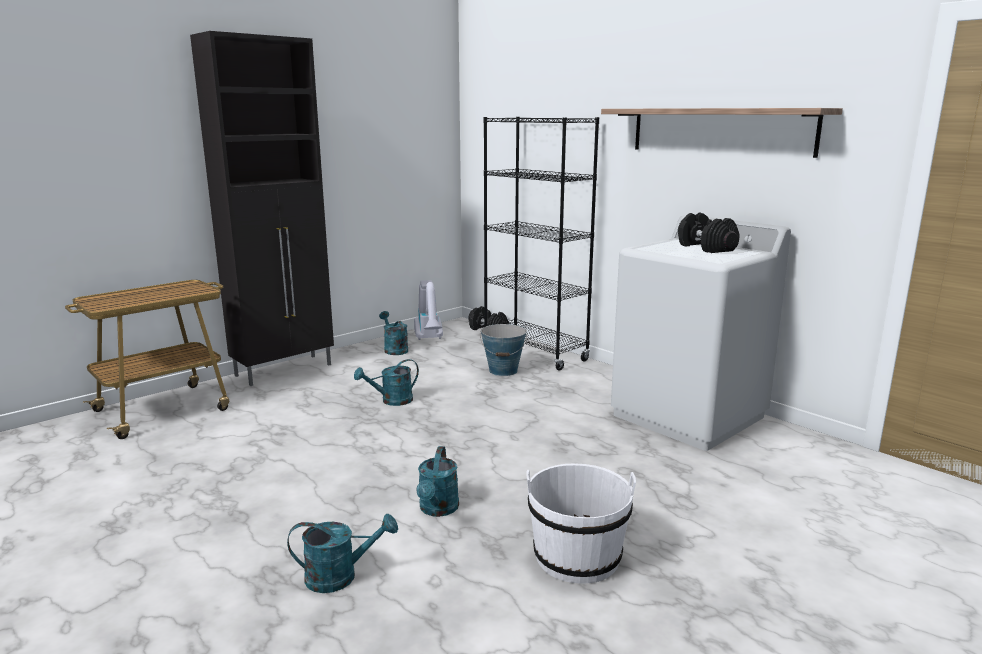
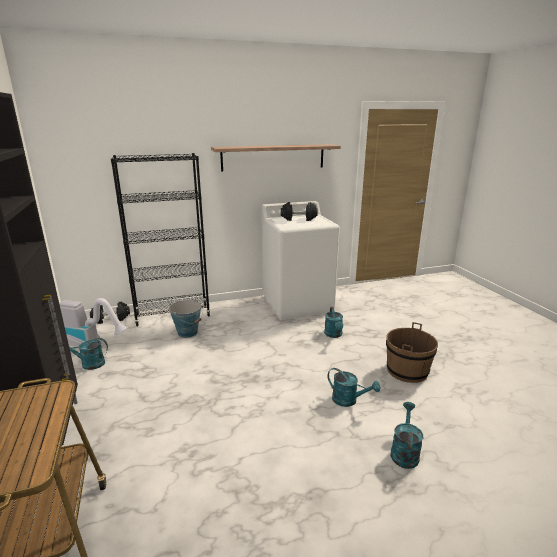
camera: 65 degrees left, 5 degrees up
turquoise watering can [354,359,419,406] -> turquoise watering can moved to [324,307,343,338]
white bucket [526,463,636,583] -> brown bucket [386,322,438,383]

